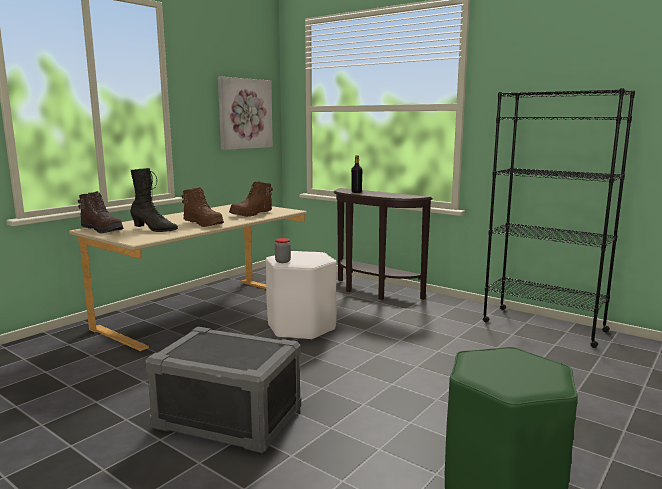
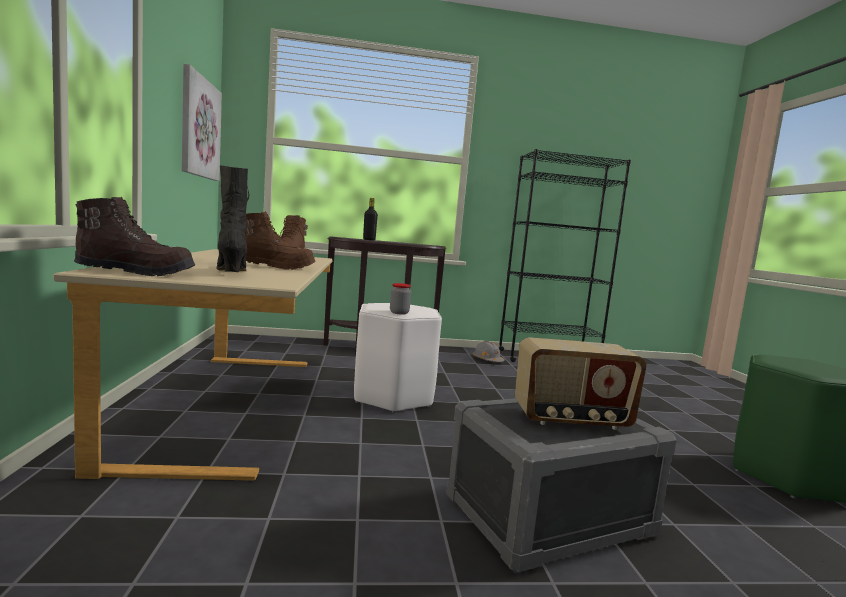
camera: 45 degrees left, 5 degrees down
black boot [130,168,178,232] -> black boot turned 90 degrees counterclockwise [216,165,249,272]
none -> grey hard hat [473,341,505,362]
none -> radio [515,337,647,430]

